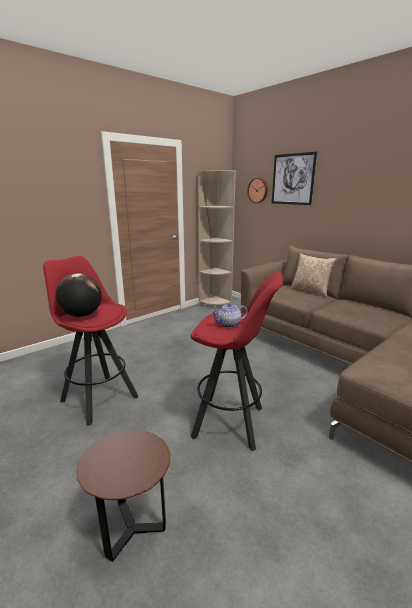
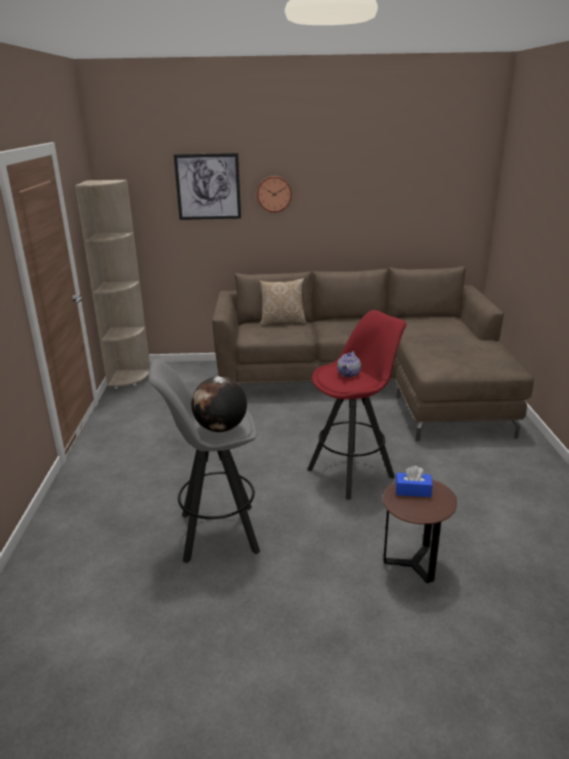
camera: 50 degrees left, 5 degrees up
red stool [43,256,138,426] -> grey stool [148,359,260,563]
wall clock [247,178,268,203] -> wall clock moved to [257,176,292,213]
none -> blue tissue box [396,466,433,497]

